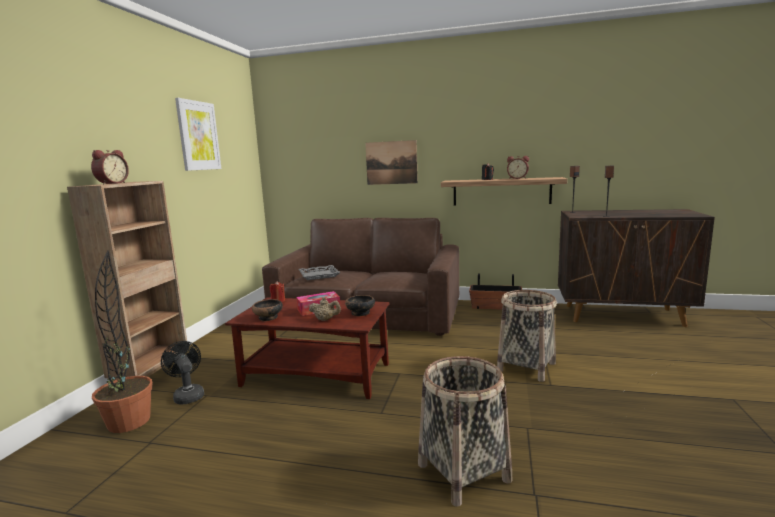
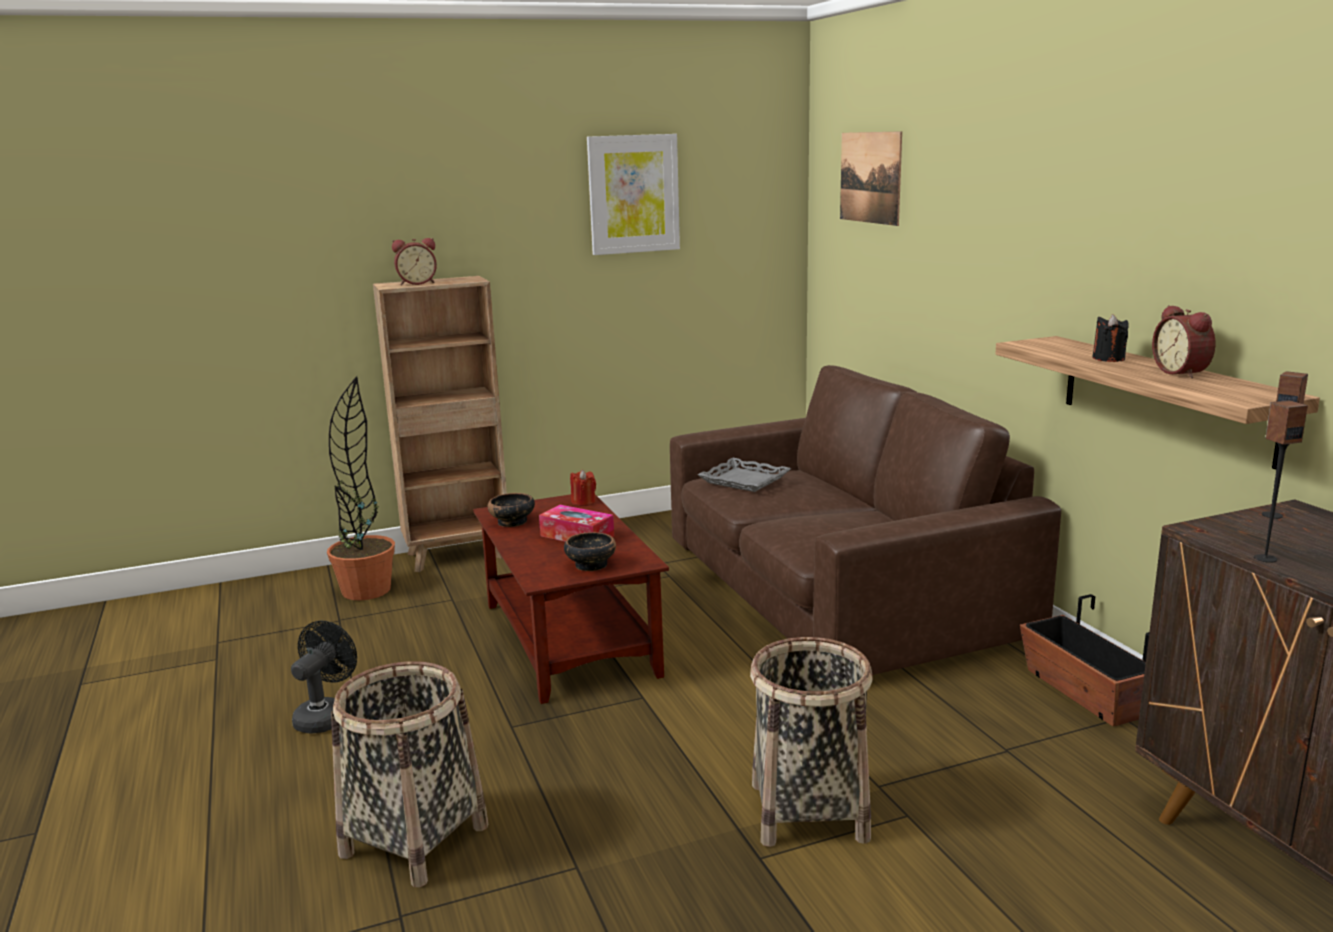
camera: 55 degrees right, 5 degrees up
black fan [161,341,204,404] -> black fan moved to [291,621,357,734]
beige teapot [309,297,341,321] -> none
picture [365,140,418,185] -> picture moved to [840,131,902,226]

